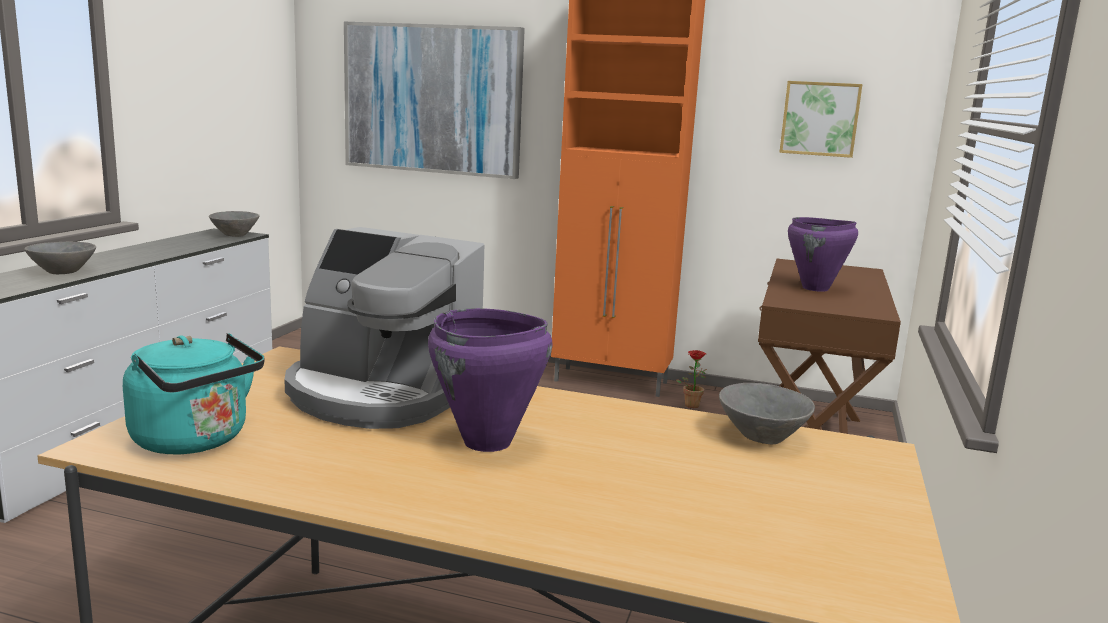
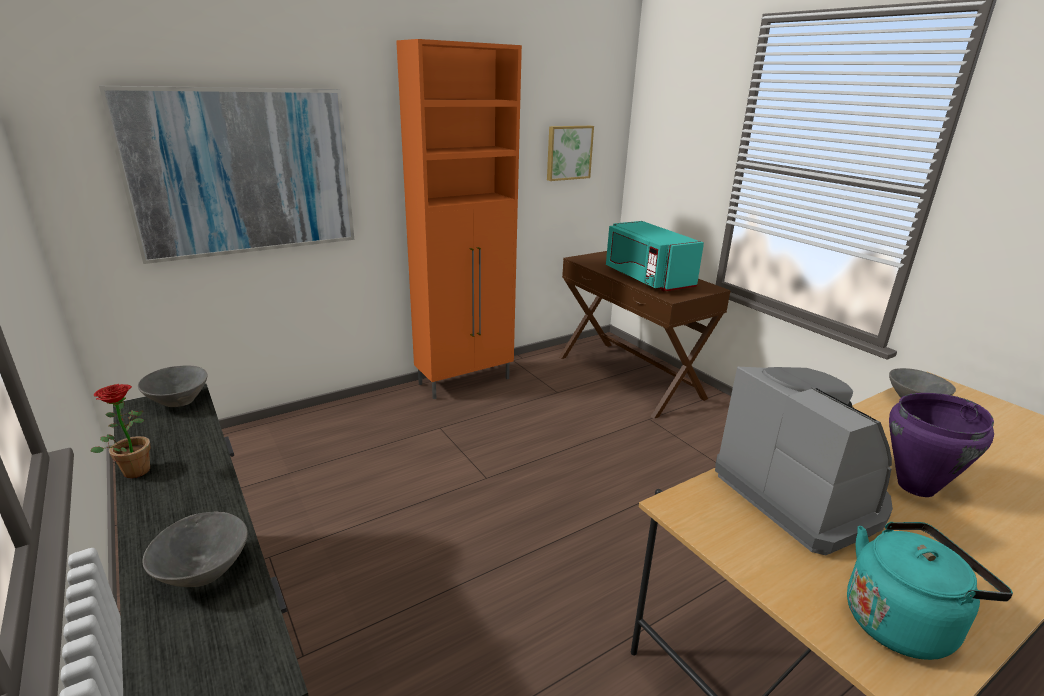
camera: 50 degrees left, 10 degrees up
coffee machine [284,227,484,429] -> coffee machine turned 90 degrees counterclockwise [715,367,893,555]
potted plant [676,350,707,408] -> potted plant moved to [90,384,151,478]
purple cooking pot [788,217,858,292] -> turquoise microwave [606,221,704,291]

